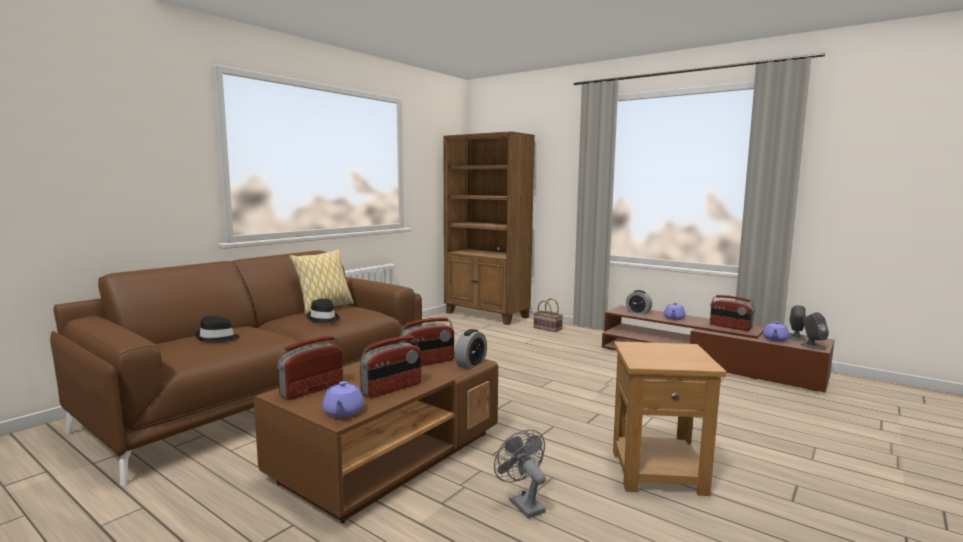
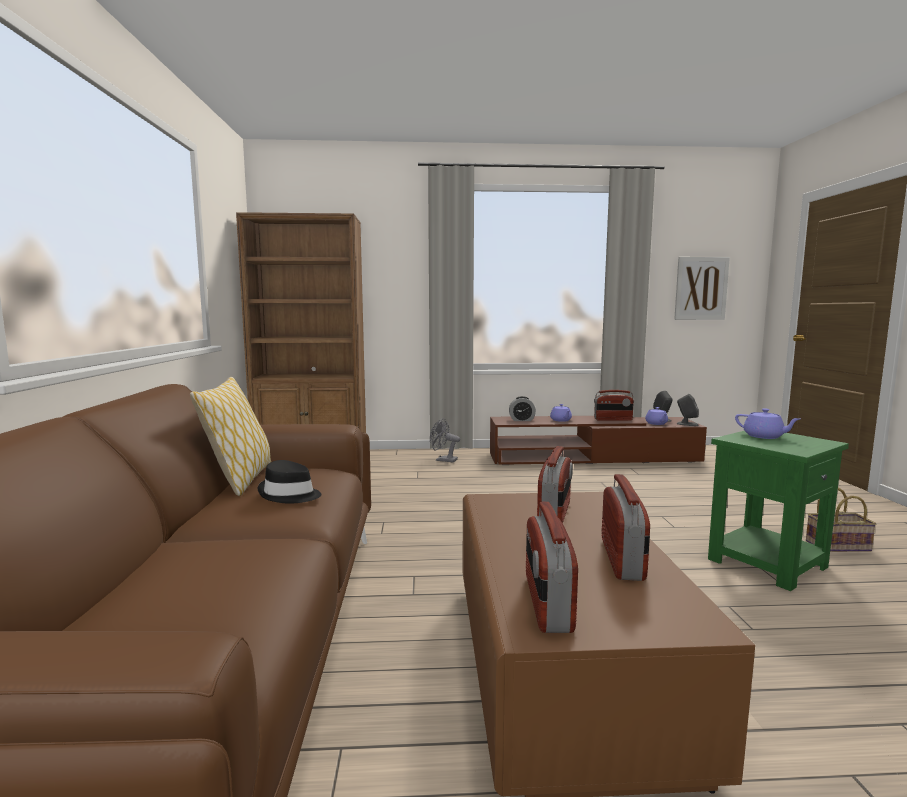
camera: 40 degrees left, 0 degrees up
black hat [195,316,240,343] -> none
purple teapot [323,381,364,418] -> purple teapot moved to [735,408,800,439]
alarm clock [455,329,487,369] -> none
grey fan [494,429,546,518] -> grey fan moved to [430,418,460,463]
basket [533,298,563,332] -> basket moved to [806,488,877,552]
brown side table [613,341,727,496] -> green side table [708,431,849,591]
none -> picture [674,257,730,320]

